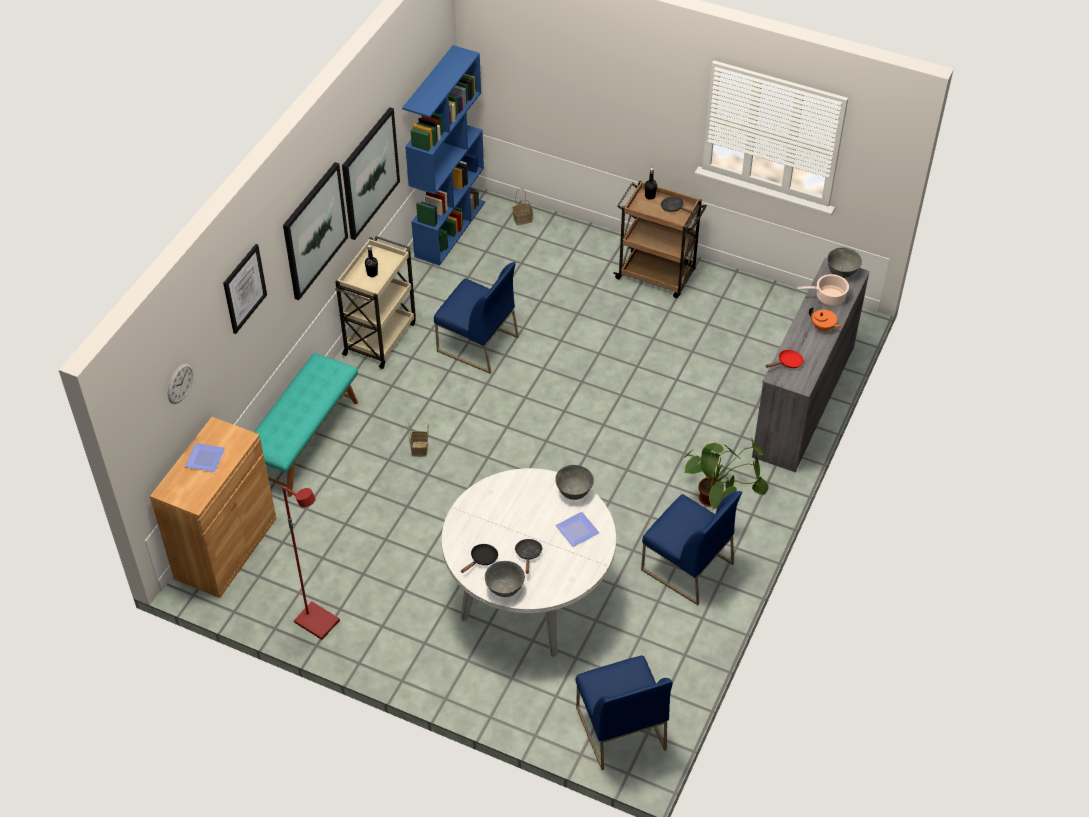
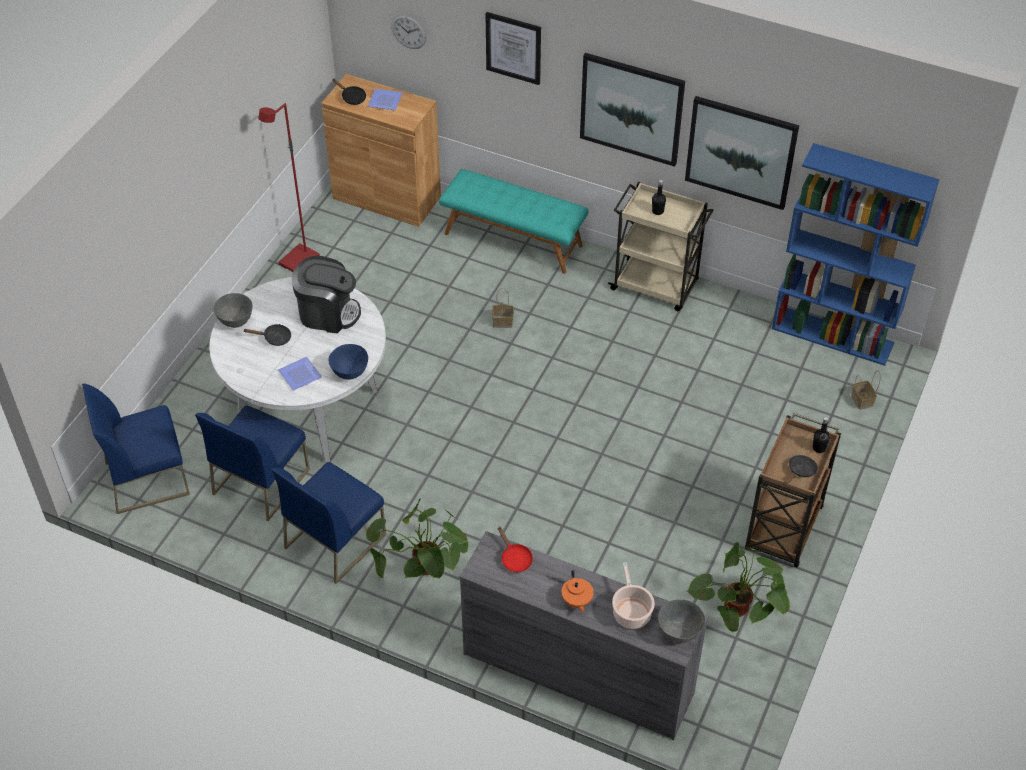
camera: 90 degrees right, 0 degrees up
blue chair [434,262,519,374] -> blue chair moved to [195,406,310,521]
black frying pan [461,544,498,573] -> black frying pan moved to [332,79,366,105]
grey bowl [555,465,594,500] -> blue bowl [329,344,368,380]
orange teapot [809,307,842,331] -> orange teapot turned 45 degrees counterclockwise [562,570,594,613]
none -> coffee machine [292,256,361,334]
none -> potted plant [686,542,790,633]

